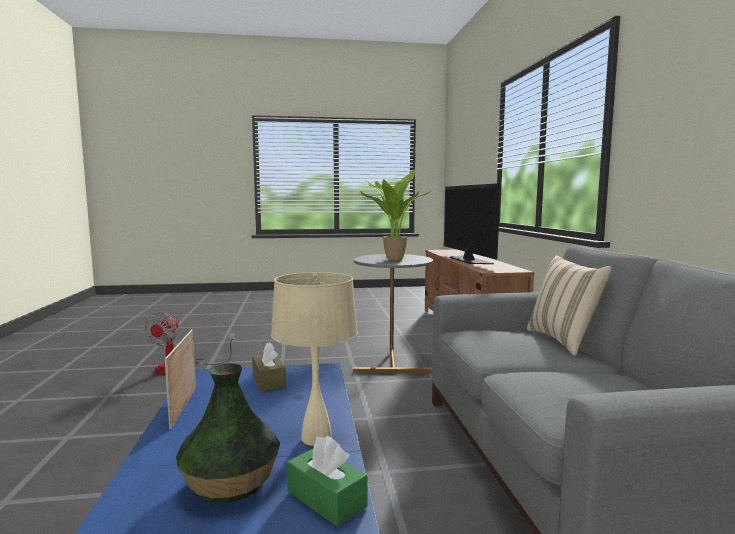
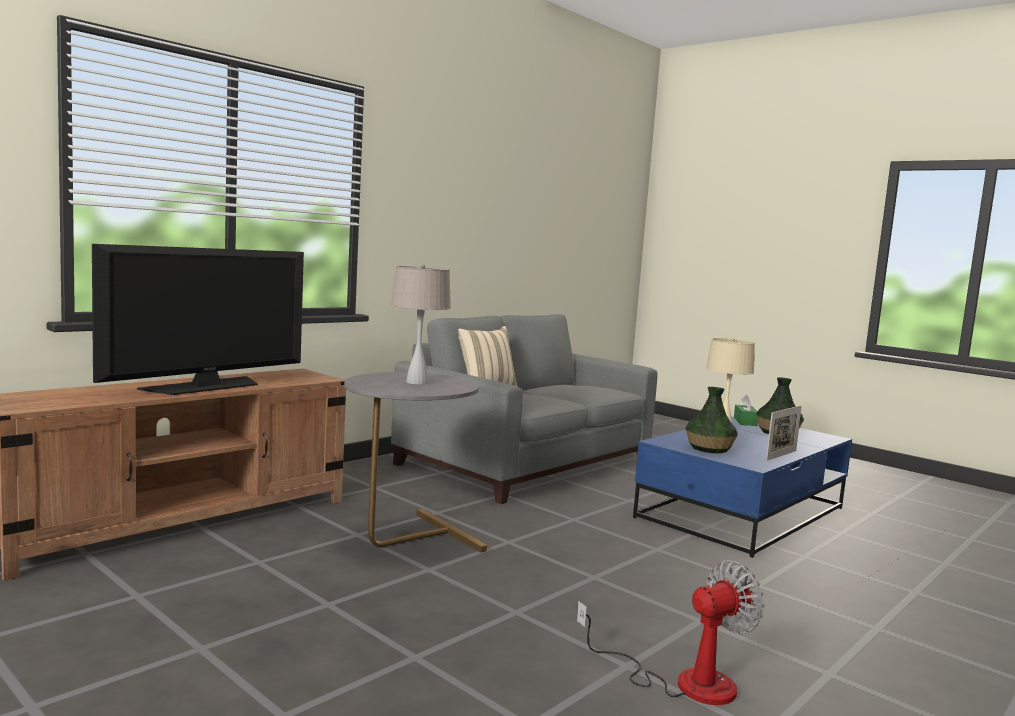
camera: 130 degrees left, 0 degrees up
brown tissue box [252,342,286,391] -> vase [685,387,738,453]
potted plant [360,169,433,260] -> beige table lamp [391,265,451,385]

